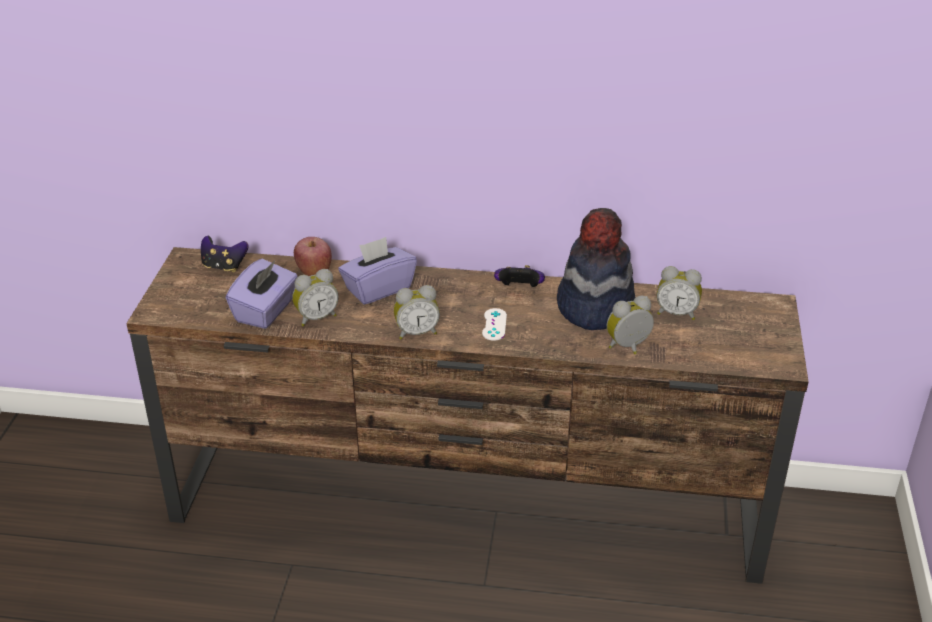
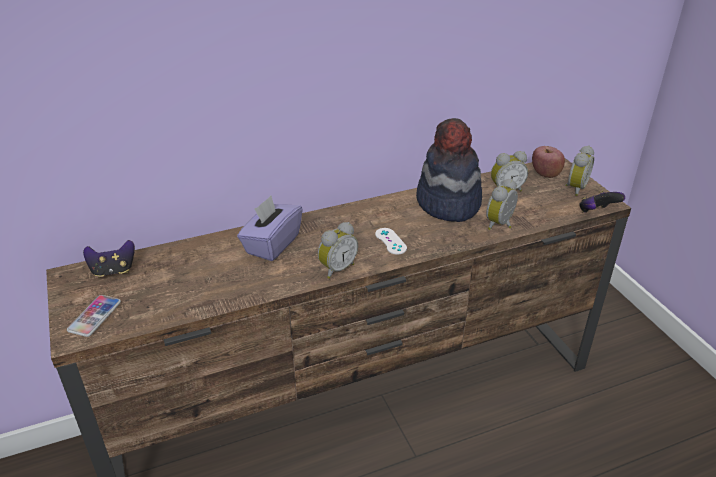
camera: 30 degrees left, 0 degrees up
purple tissue box [226,259,298,329] -> none
alarm clock [292,269,339,327] -> alarm clock moved to [565,145,594,196]
apple [294,237,332,276] -> apple moved to [532,146,565,178]
game controller [494,265,545,287] -> game controller moved to [579,190,625,213]
none -> phone [67,295,121,337]

